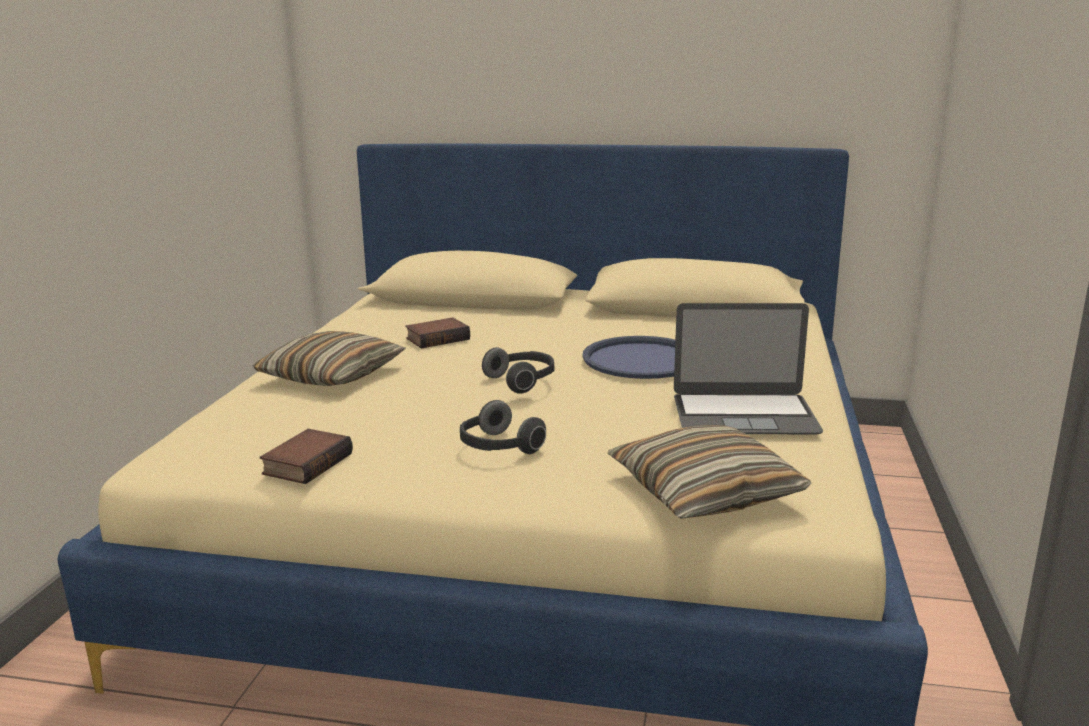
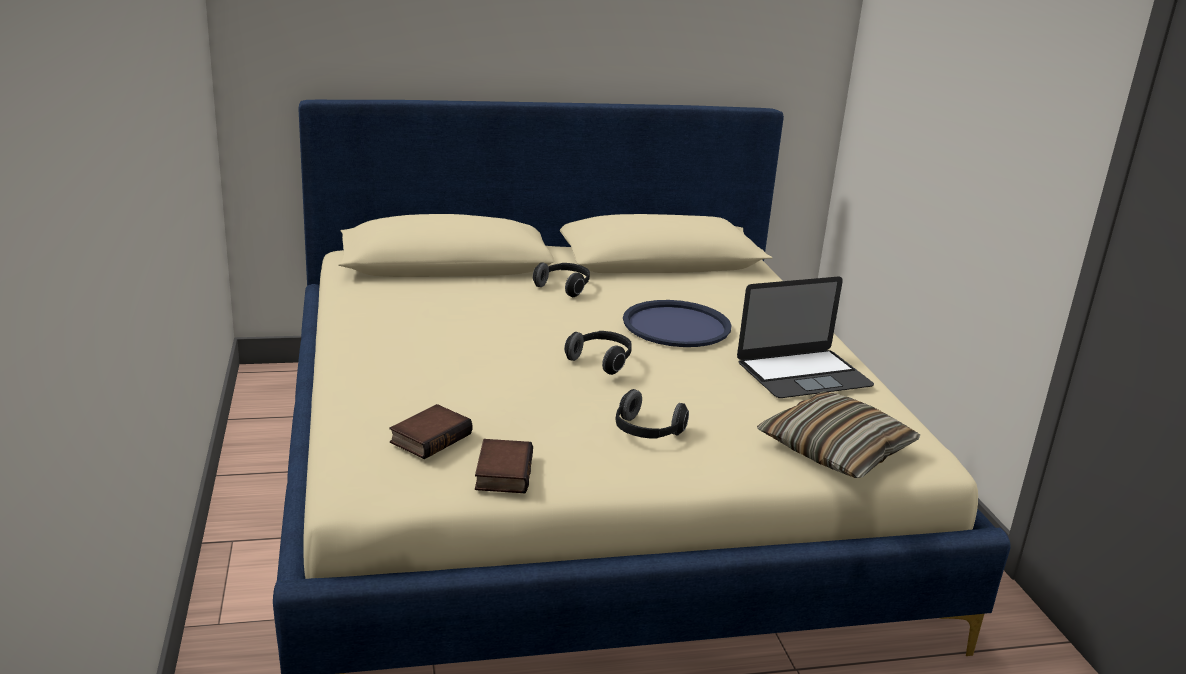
camera: 25 degrees left, 5 degrees up
pillow [252,331,406,386] -> none
book [405,318,470,349] -> book moved to [390,404,472,459]
none -> headphones [533,262,590,297]

